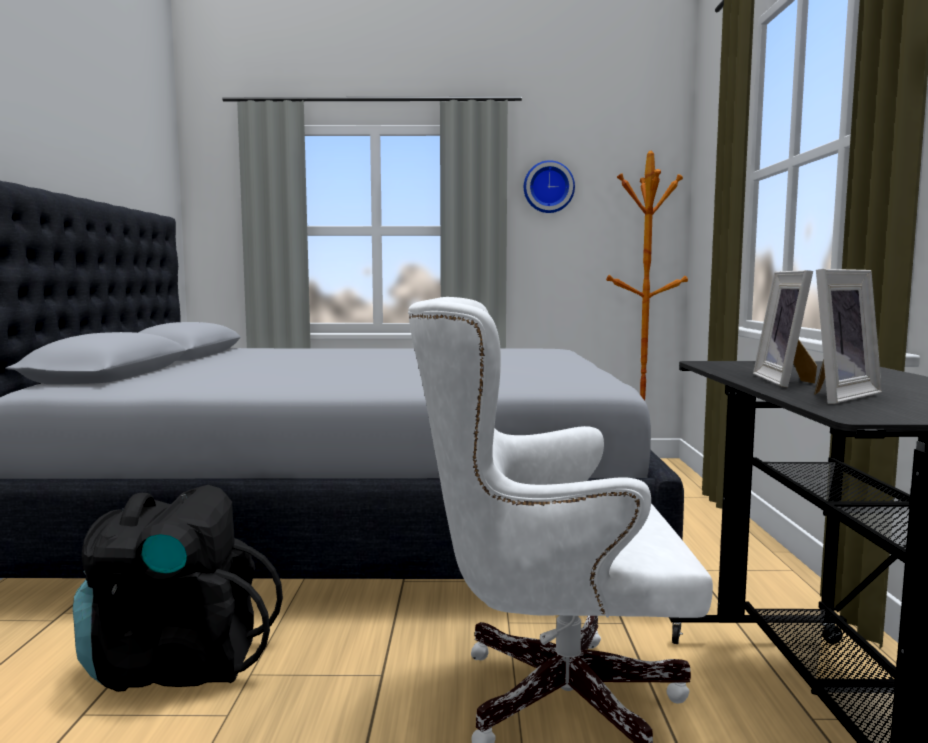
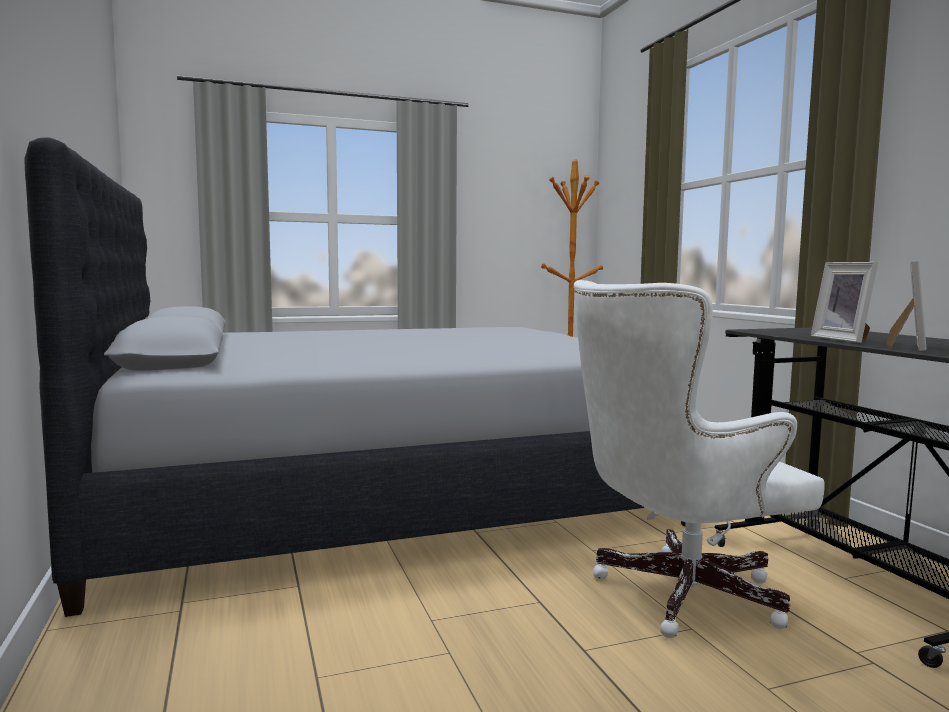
camera: 20 degrees left, 0 degrees up
black backpack [73,485,283,692] -> none
wall clock [524,160,575,213] -> none

